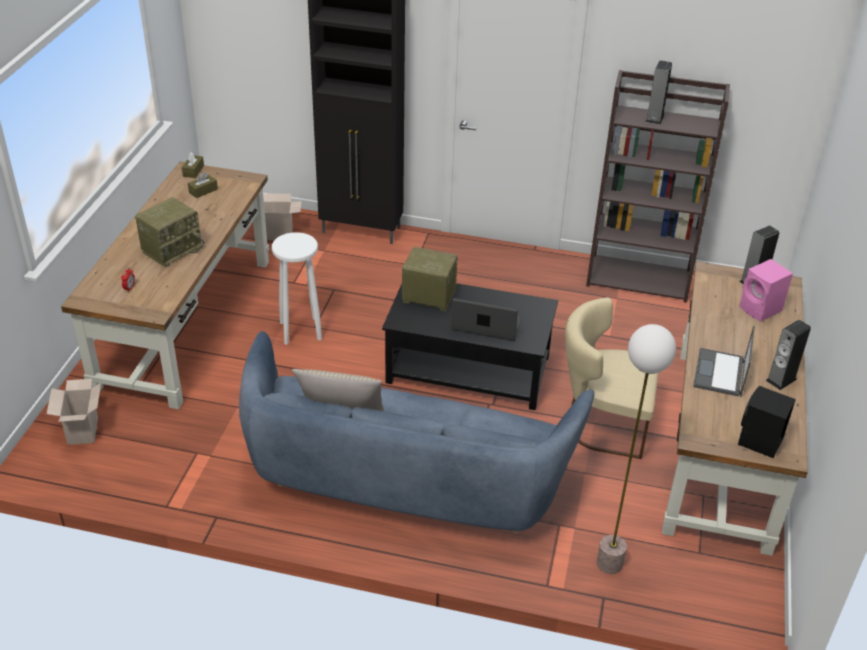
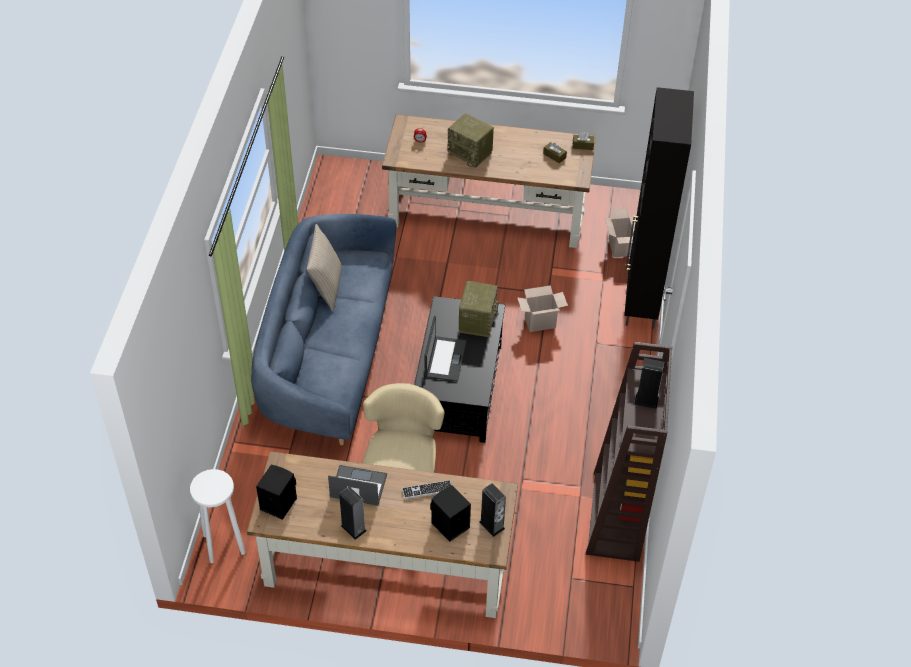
camera: 85 degrees right, 10 degrees up
cardboard box [46,379,101,445] -> cardboard box moved to [517,285,568,332]
white stool [272,232,322,345] -> white stool moved to [190,469,245,563]
floor lamp [597,324,676,574] -> none
pink speaker [739,259,793,322] -> black speaker [430,485,471,542]
none -> keyboard [402,480,451,499]

